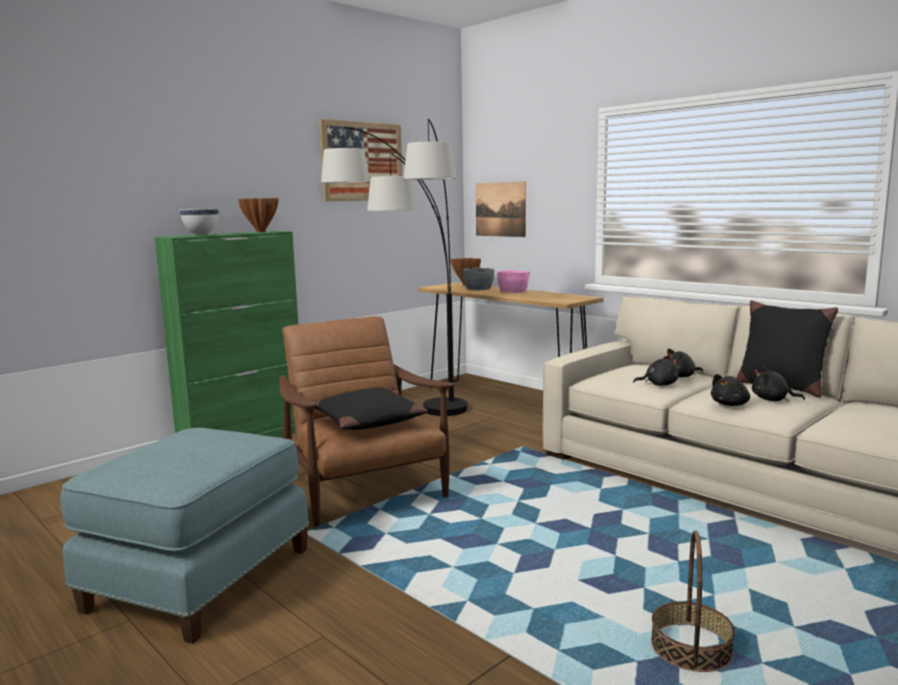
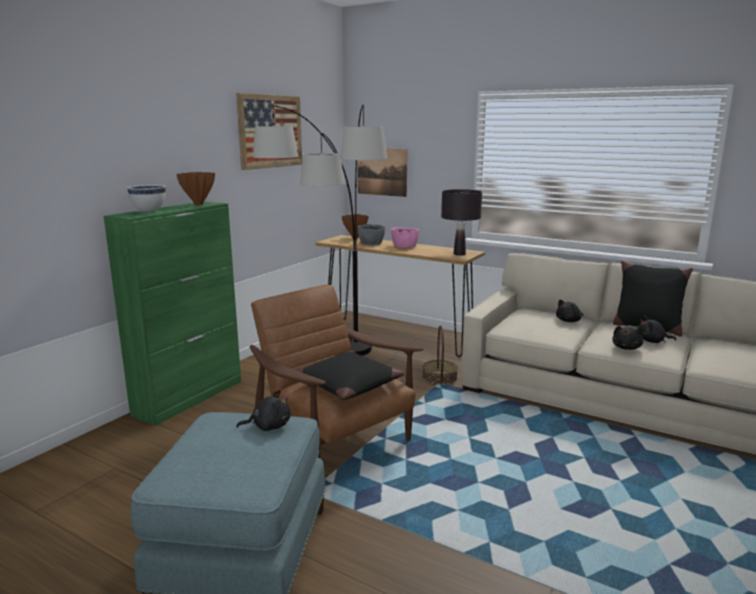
camera: 15 degrees left, 5 degrees up
black plush toy [633,355,679,386] -> black plush toy moved to [236,390,290,431]
basket [651,530,735,672] -> basket moved to [422,325,458,385]
none -> black table lamp [441,189,482,256]

